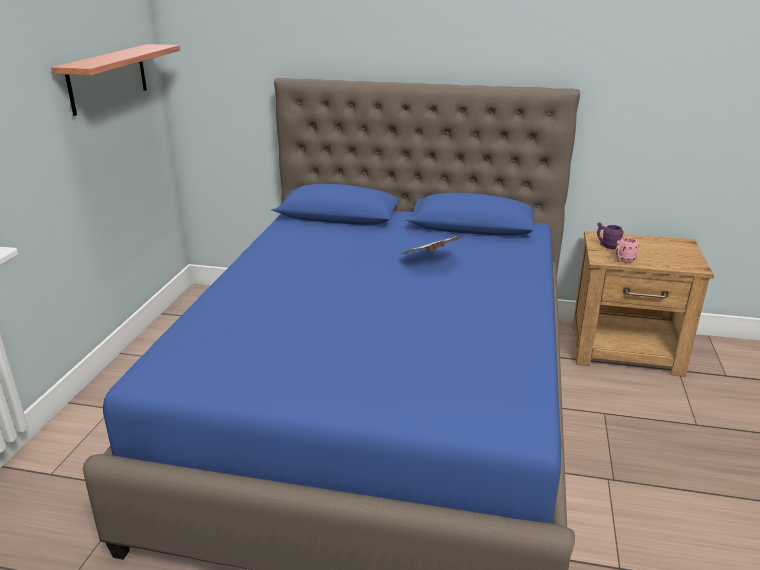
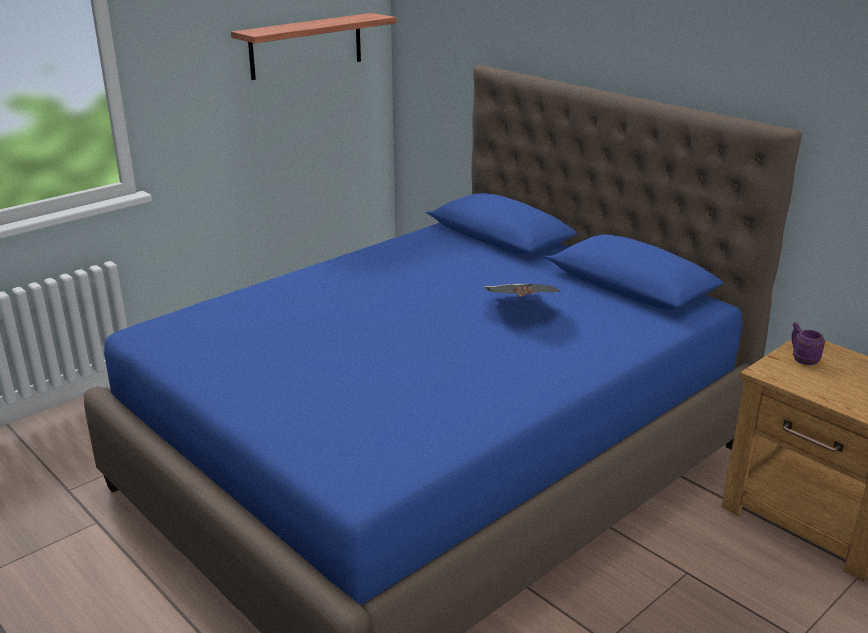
camera: 35 degrees right, 0 degrees up
pink mug [616,237,639,263] -> none

